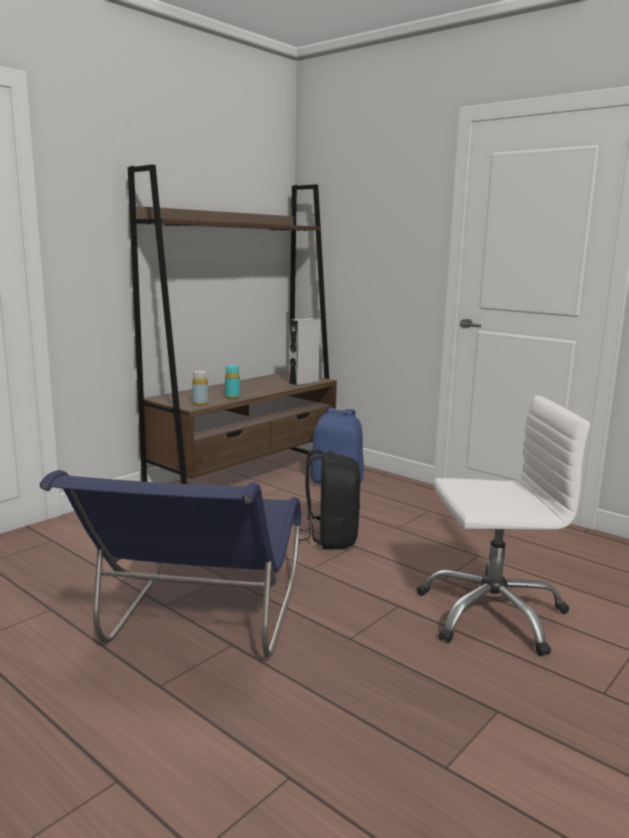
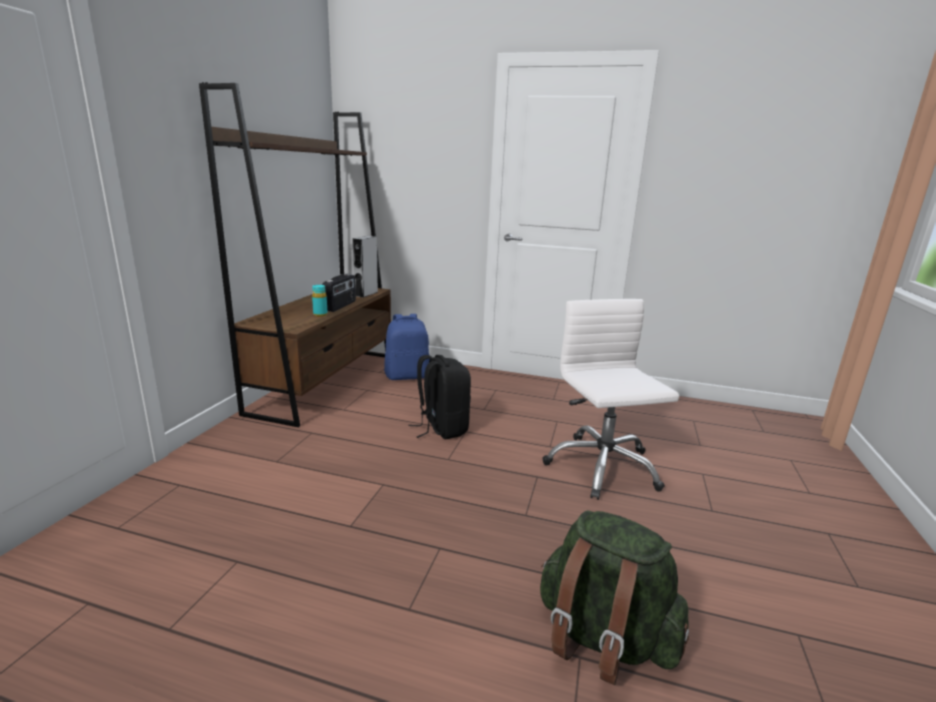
camera: 25 degrees left, 5 degrees up
blue chair [40,470,301,658] -> none
yellow bottle [192,370,208,406] -> none
white office chair [417,395,590,656] -> white office chair turned 75 degrees counterclockwise [543,299,679,500]
none -> radio [322,274,356,312]
none -> green backpack [540,510,689,685]

